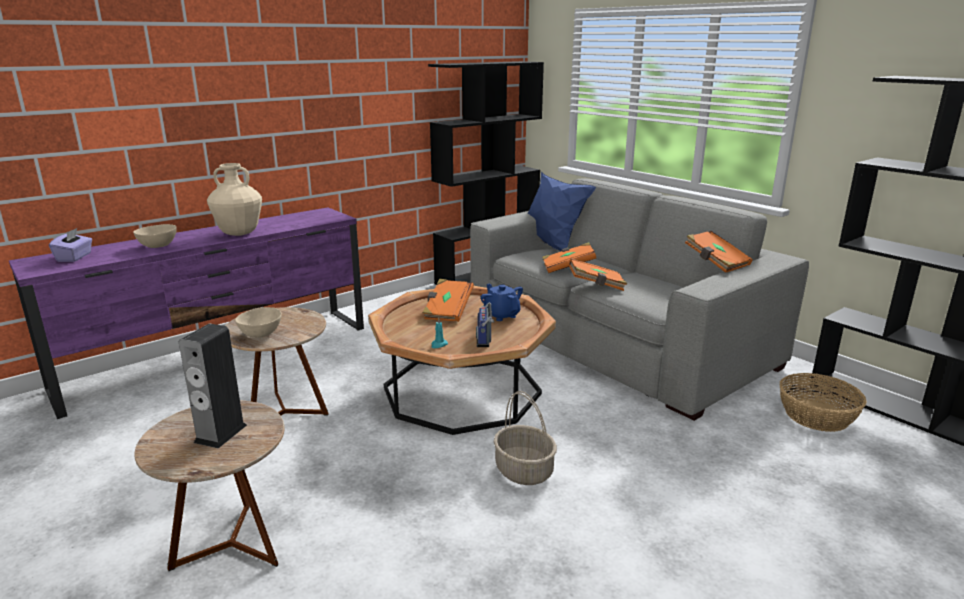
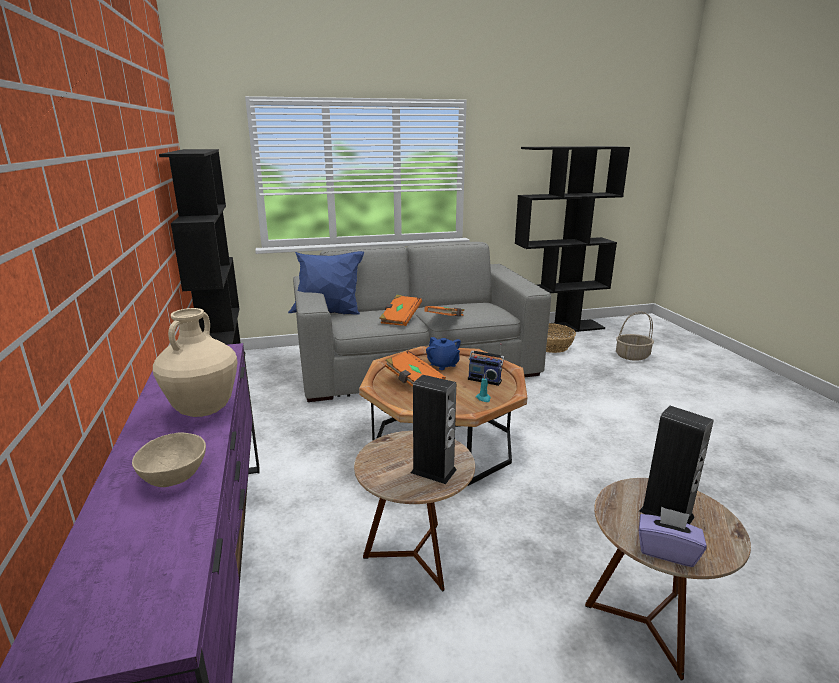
camera: 65 degrees left, 0 degrees up
purple tissue box [49,228,92,262] -> purple tissue box moved to [639,506,707,567]
beige bowl [235,307,282,338] -> speaker [411,375,457,484]
blue teapot [481,284,523,321] -> blue teapot turned 120 degrees counterclockwise [426,337,461,370]
basket [494,391,557,485] -> basket moved to [616,311,654,361]
orange book [685,231,753,273] -> none

